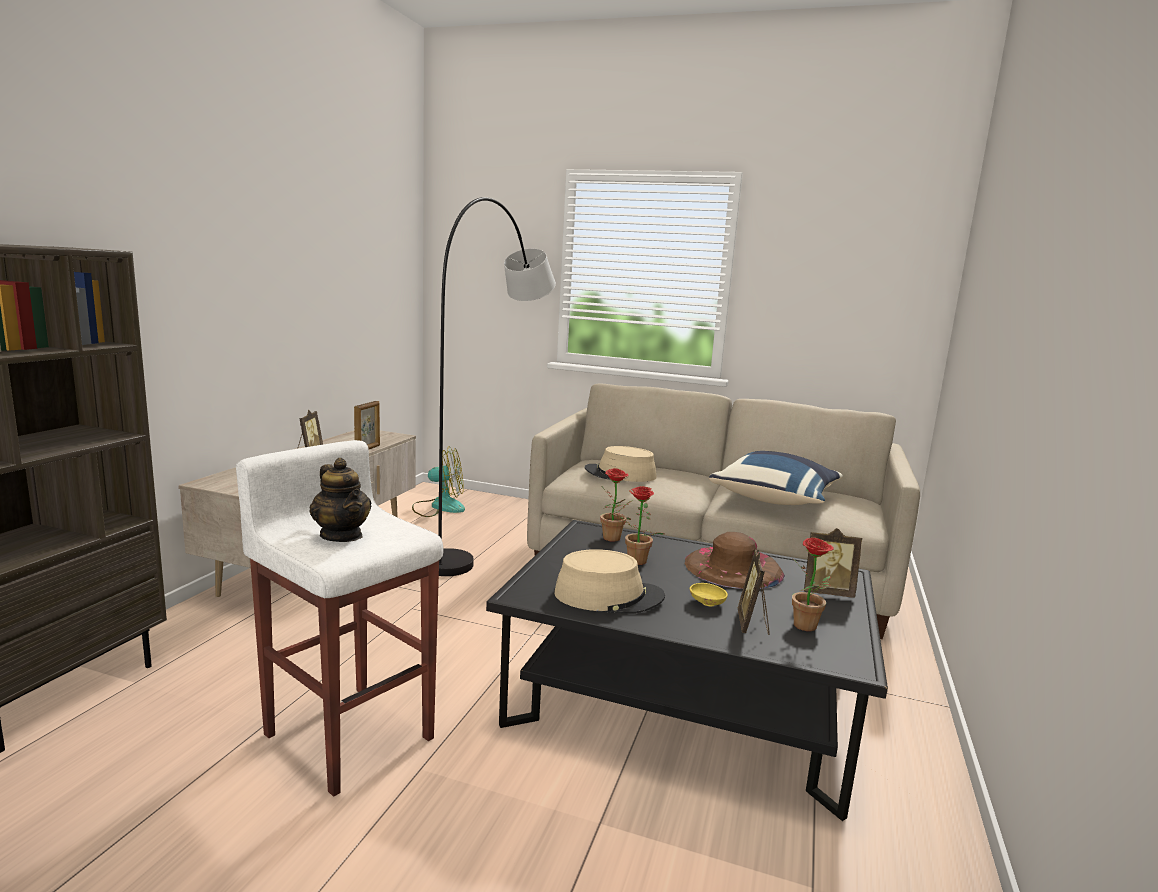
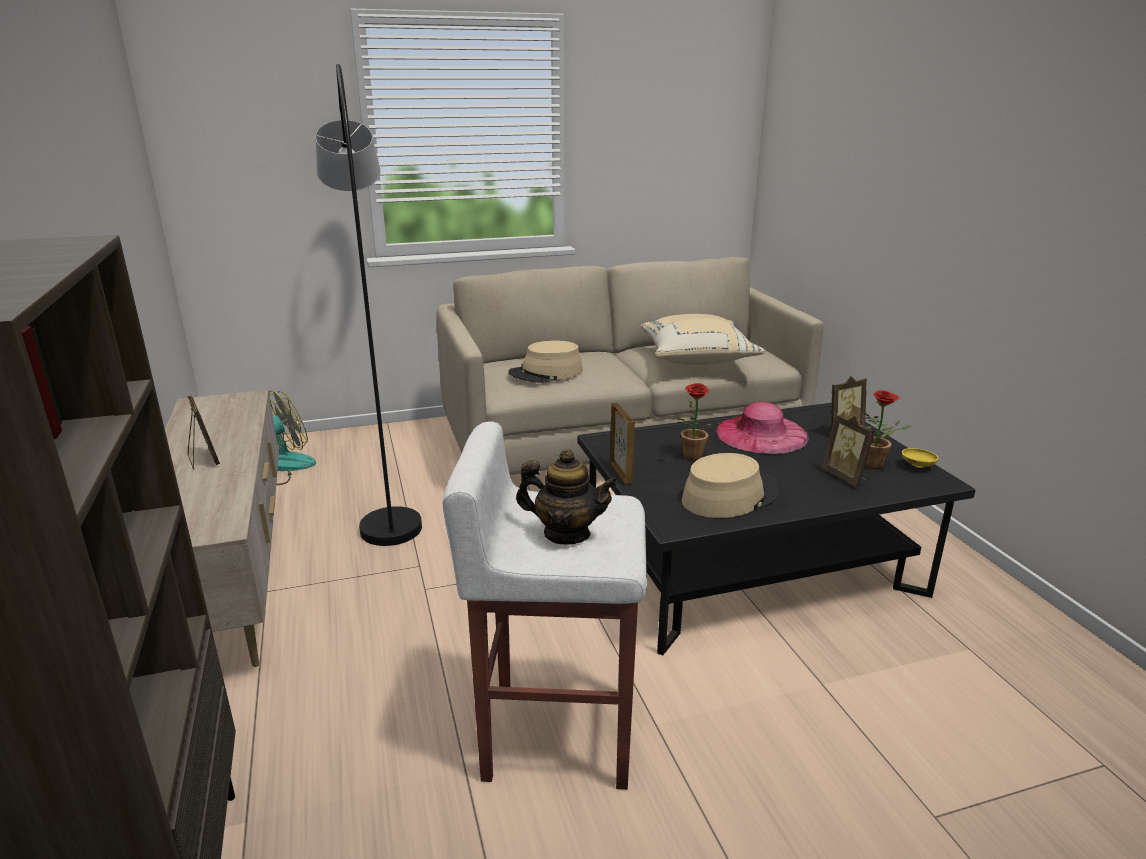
camera: 35 degrees left, 10 degrees up
picture frame [354,401,380,449] -> picture frame moved to [610,402,635,484]
potted plant [600,468,633,542] -> none
brown hat [685,532,785,589] -> pink hat [716,401,809,454]
yellow bowl [690,583,728,606] -> yellow bowl moved to [902,448,939,468]
blue pillow [709,451,843,505] -> beige pillow [640,314,765,365]

